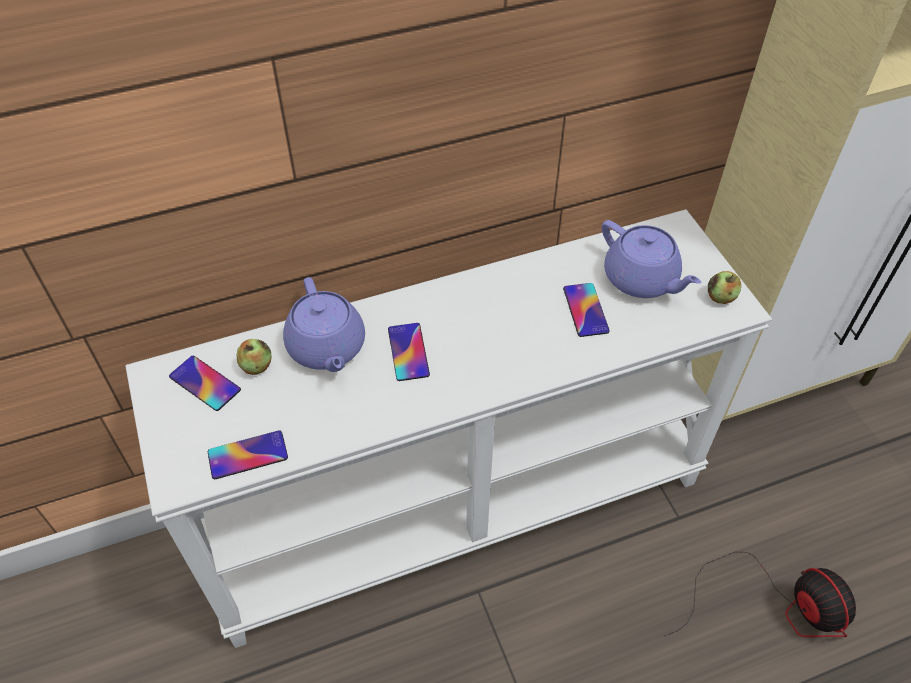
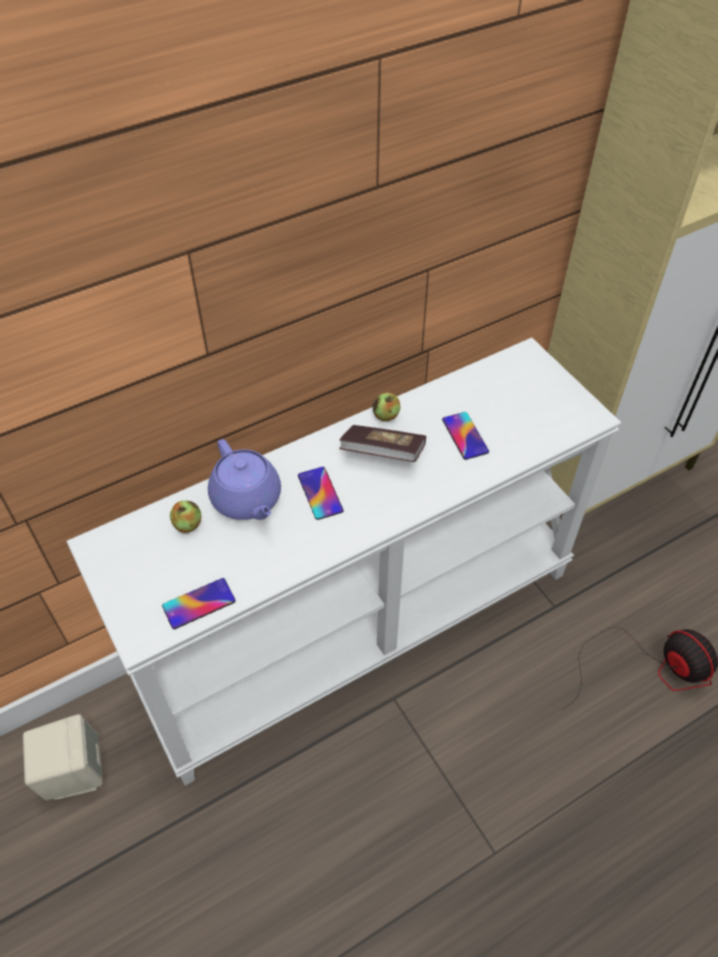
camera: 10 degrees left, 0 degrees up
phone [169,356,241,411] -> none
purple teapot [602,220,701,298] -> none
apple [708,271,741,304] -> apple moved to [372,392,400,421]
none -> beige speaker [23,714,103,800]
none -> book [339,425,426,462]

